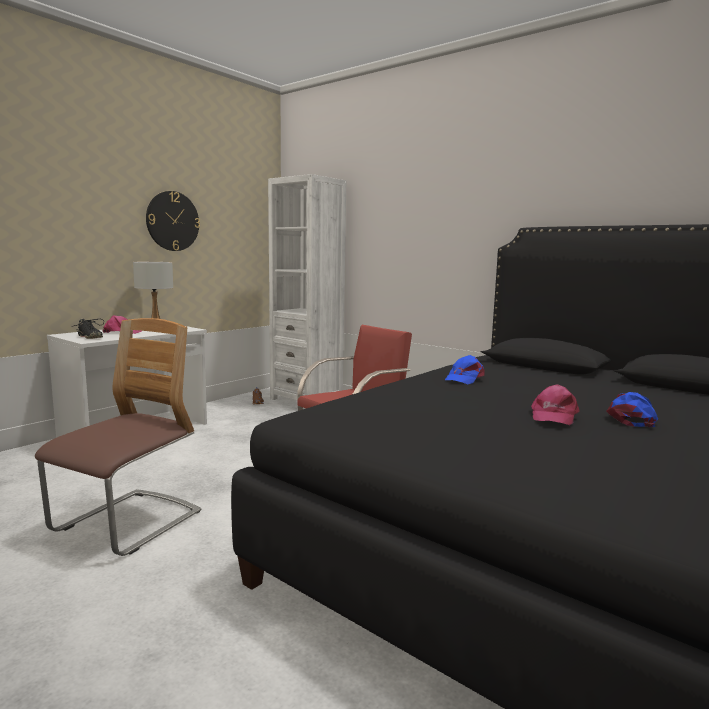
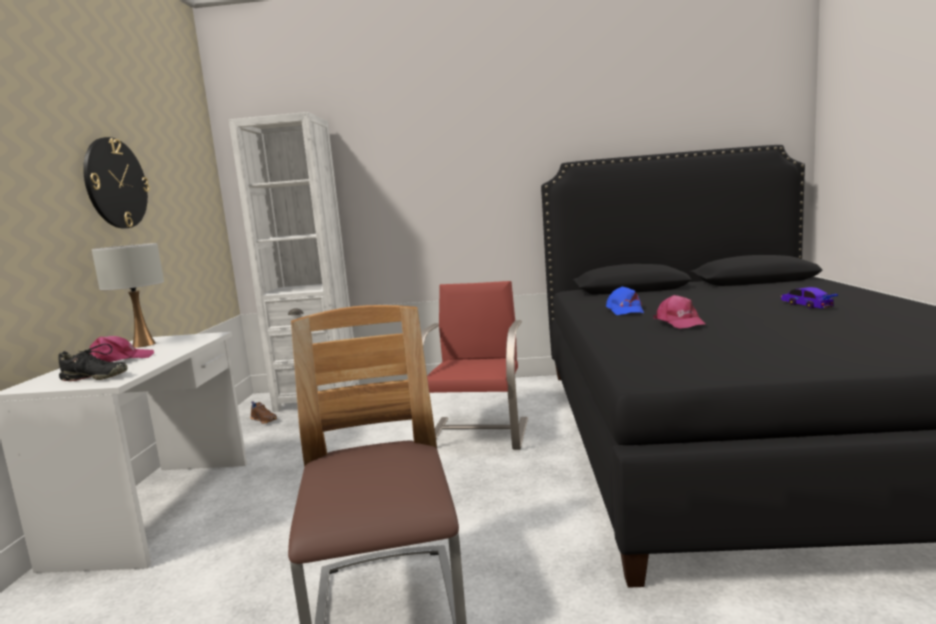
camera: 35 degrees left, 0 degrees up
pink cap [531,384,580,425] -> pink cap moved to [653,295,707,329]
blue cap [606,392,658,427] -> toy car [780,287,838,309]

